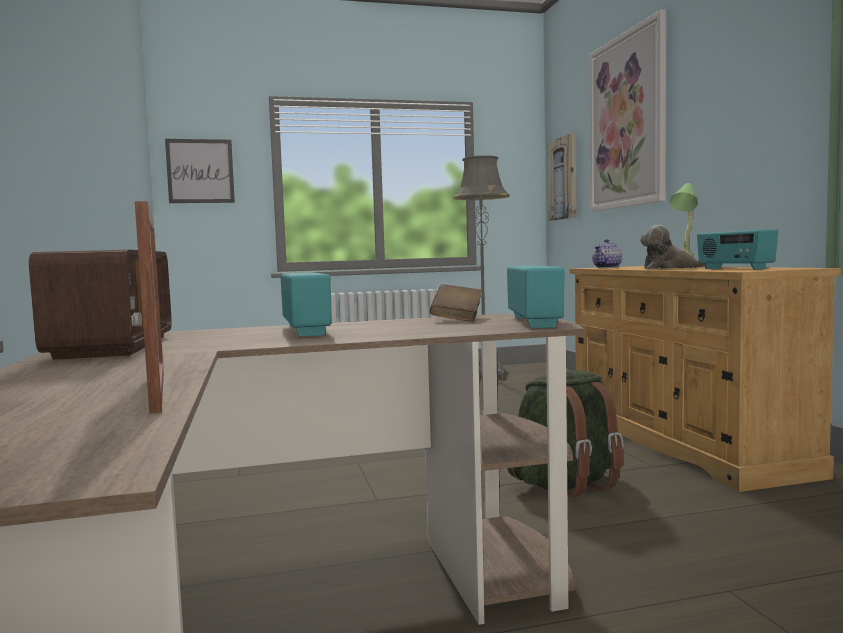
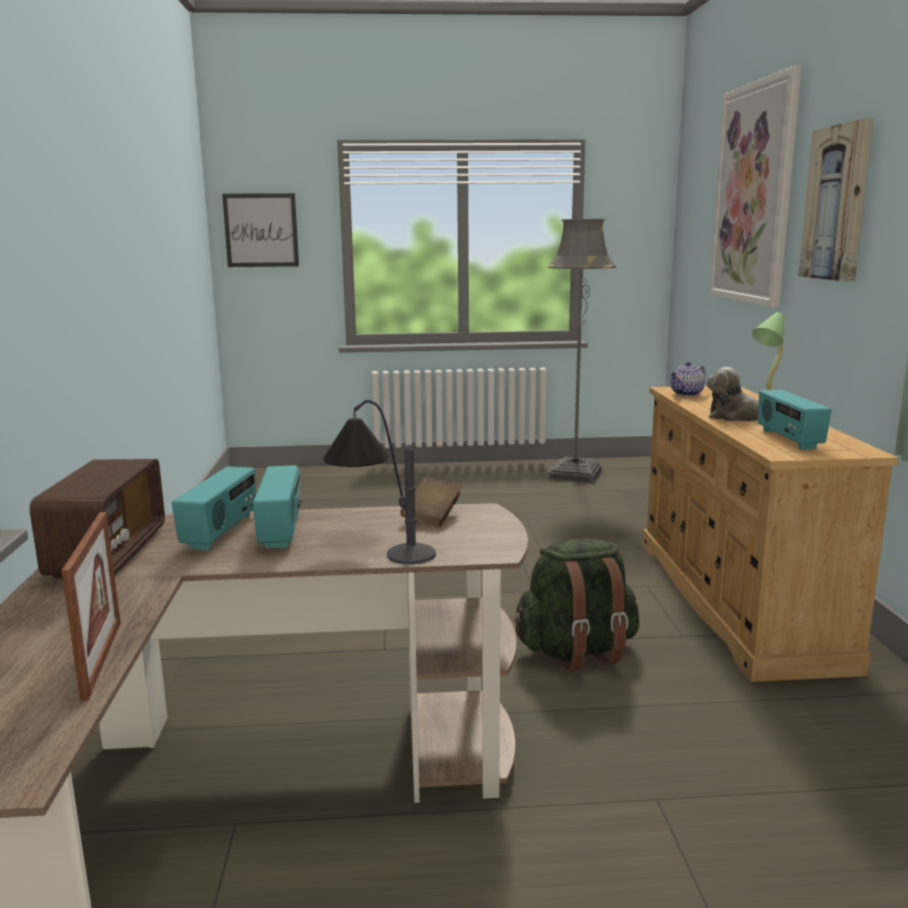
camera: 10 degrees right, 10 degrees up
radio [507,265,565,328] -> radio moved to [172,467,256,551]
picture [547,133,576,221] -> picture moved to [798,118,874,282]
none -> table lamp [323,400,436,564]

